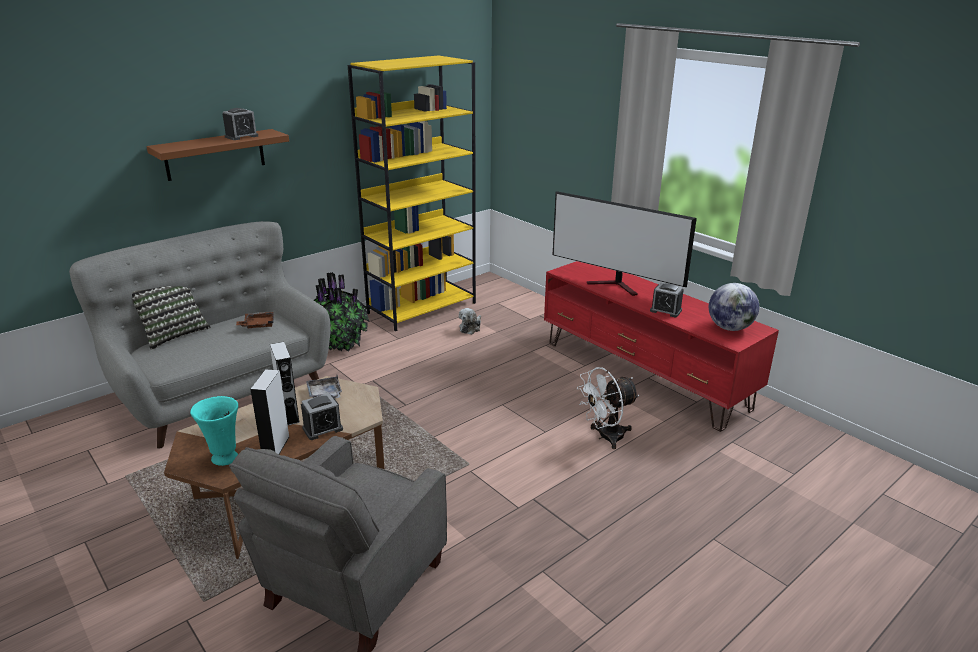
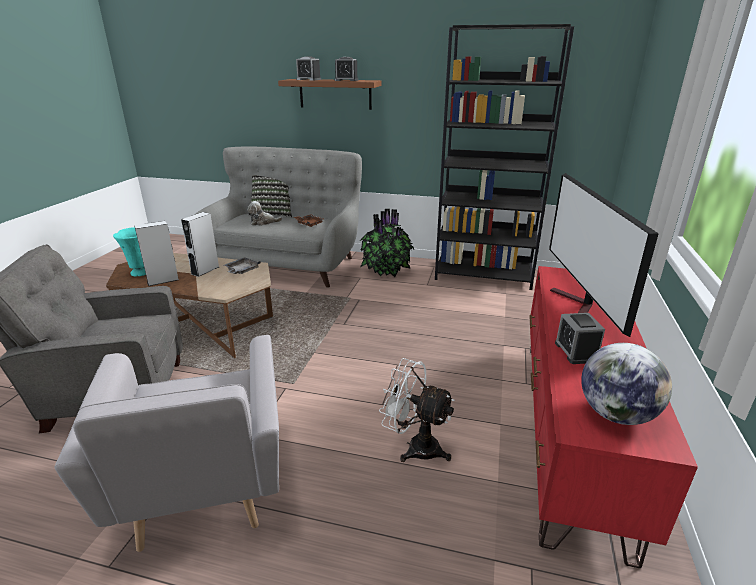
camera: 55 degrees right, 0 degrees up
alarm clock [301,393,343,440] -> alarm clock moved to [296,56,321,81]
yellow bookcase [348,55,476,331] -> black bookcase [435,24,574,290]
plush toy [459,308,481,335] -> plush toy moved to [247,201,282,226]
none -> grey armchair [54,335,279,552]

